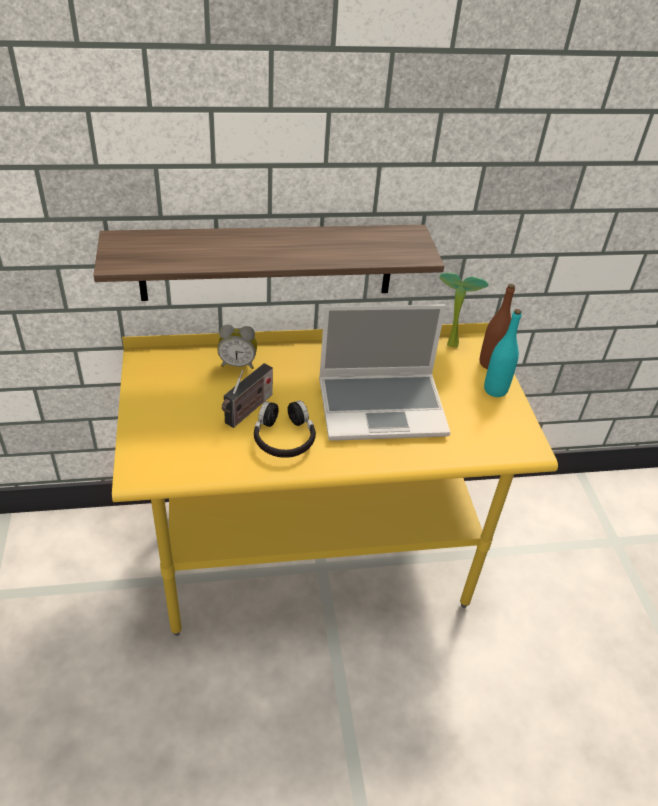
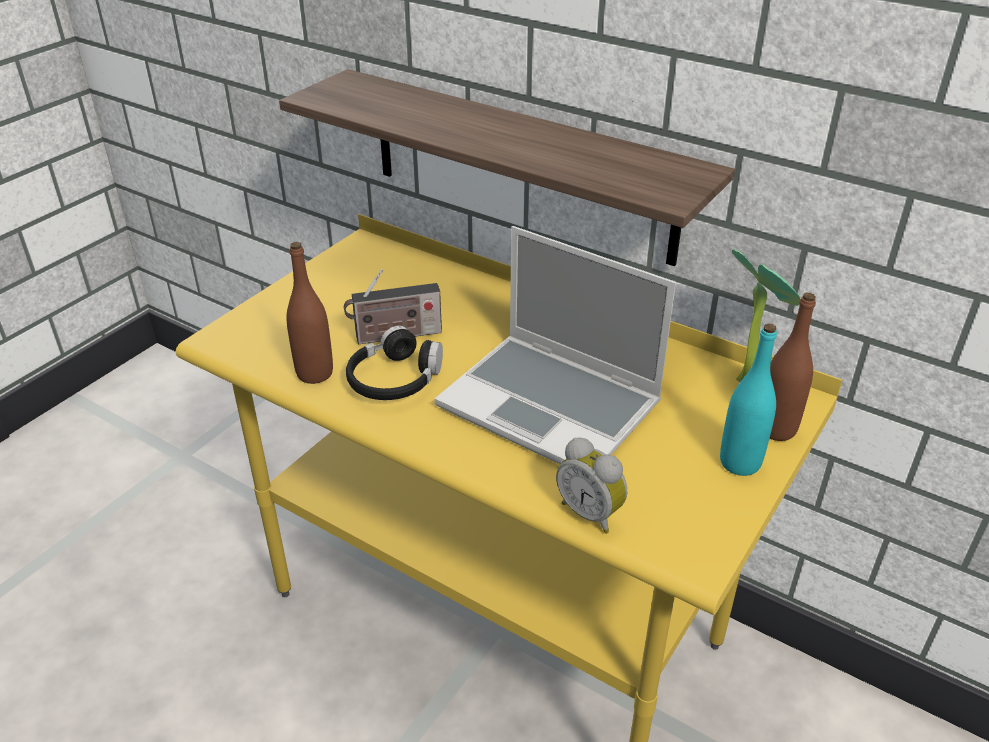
camera: 45 degrees right, 5 degrees down
alarm clock [217,325,257,369] -> alarm clock moved to [556,437,627,534]
none -> brown bottle [287,242,333,384]

